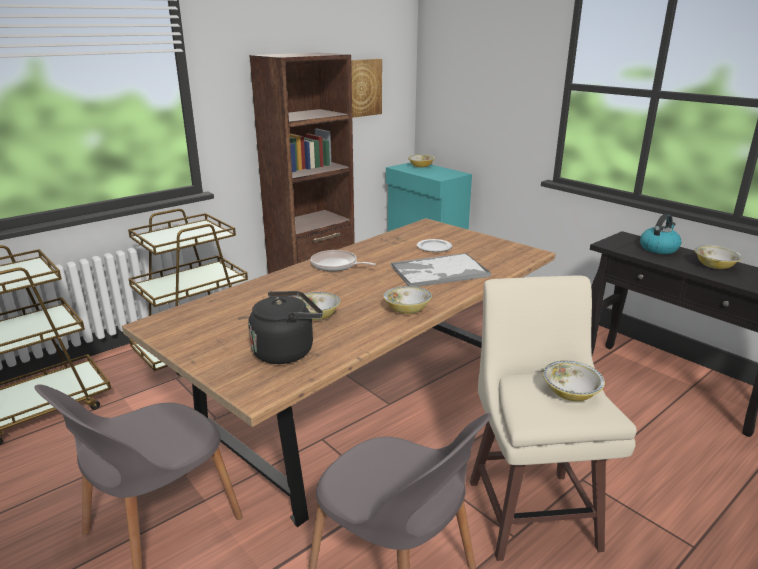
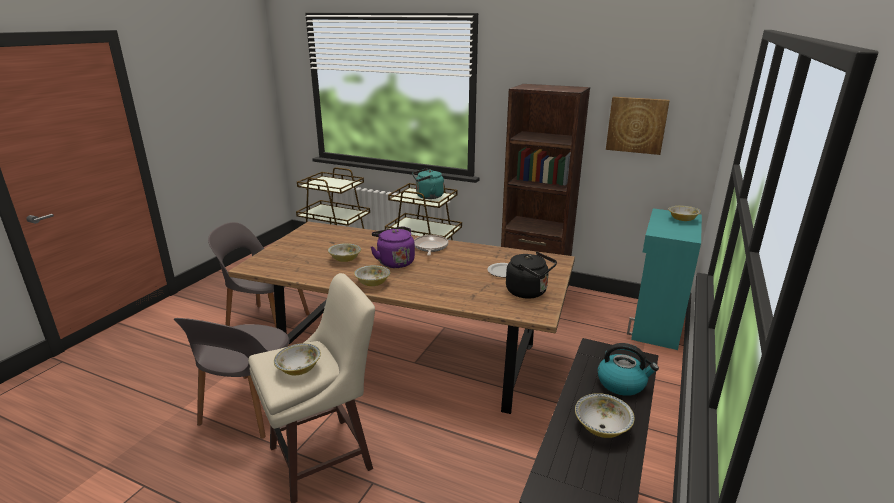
camera: 65 degrees right, 0 degrees up
black kettle [248,291,323,364] -> black kettle moved to [506,252,557,299]
tray [391,253,491,287] -> none
none -> purple kettle [371,226,415,268]
none -> turquoise kettle [412,168,444,199]

